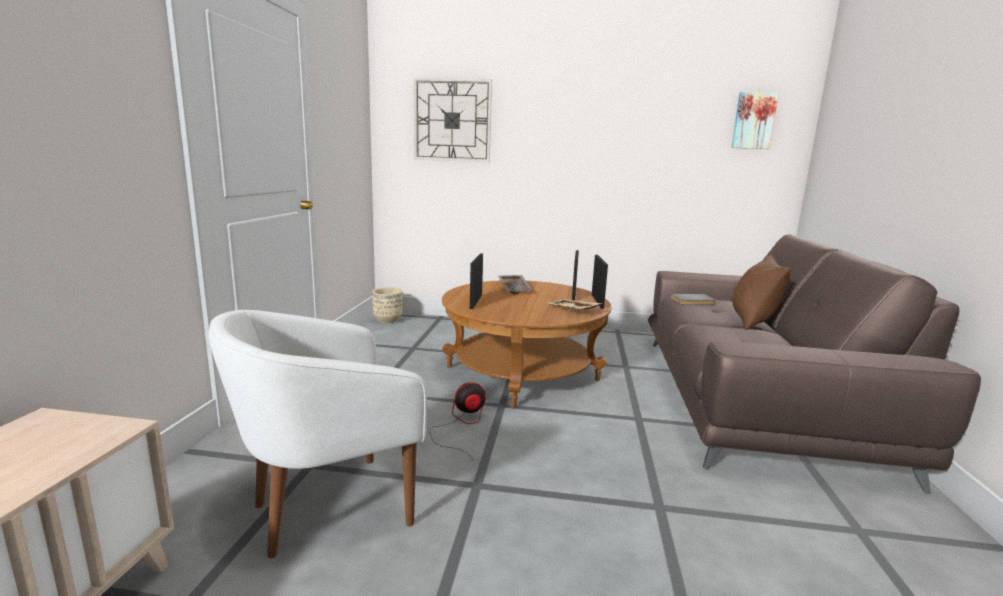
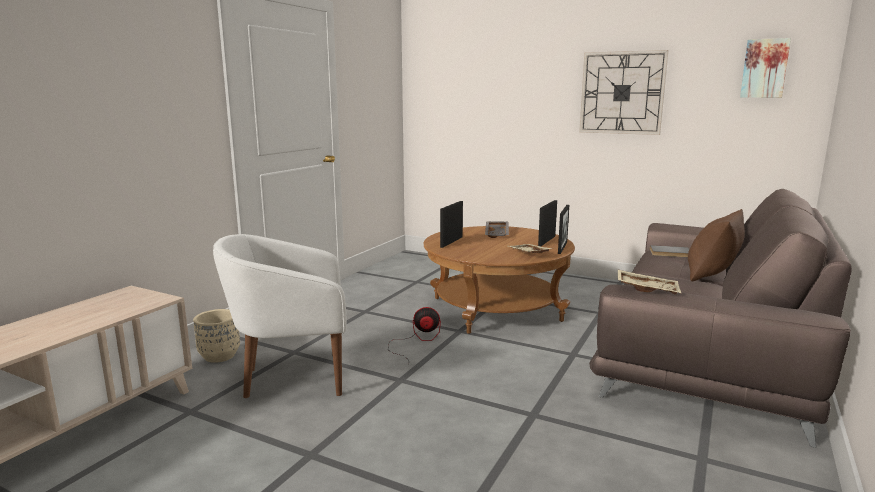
camera: 20 degrees right, 0 degrees up
beige planter [372,288,403,323] -> beige planter moved to [193,309,240,363]
wall clock [414,78,492,162] -> wall clock moved to [579,50,669,135]
none -> beige tray [618,270,681,294]

